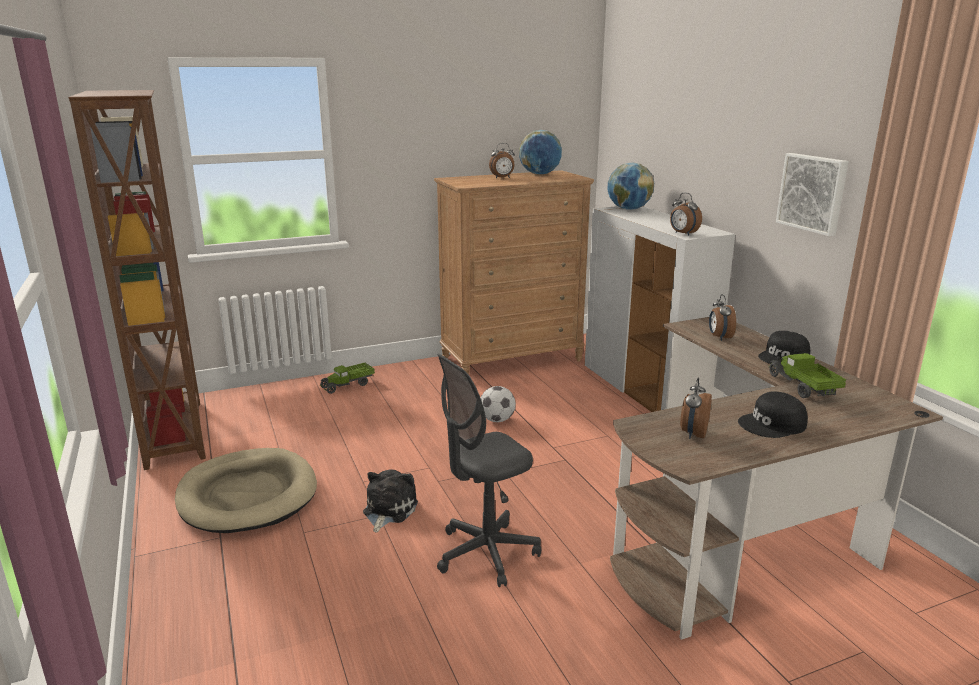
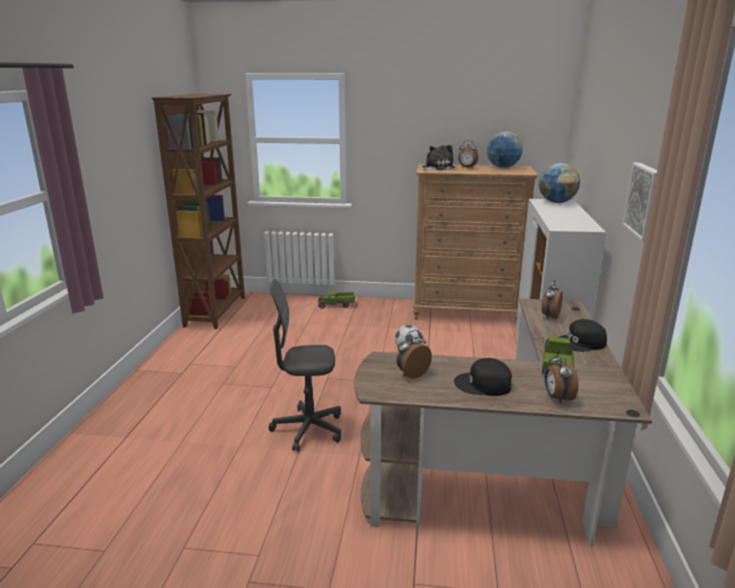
camera: 30 degrees right, 0 degrees up
beige dog bed [175,448,317,533] -> none
plush toy [363,470,418,533] -> plush toy moved to [422,145,455,171]
alarm clock [670,192,702,236] -> alarm clock moved to [545,351,578,404]

